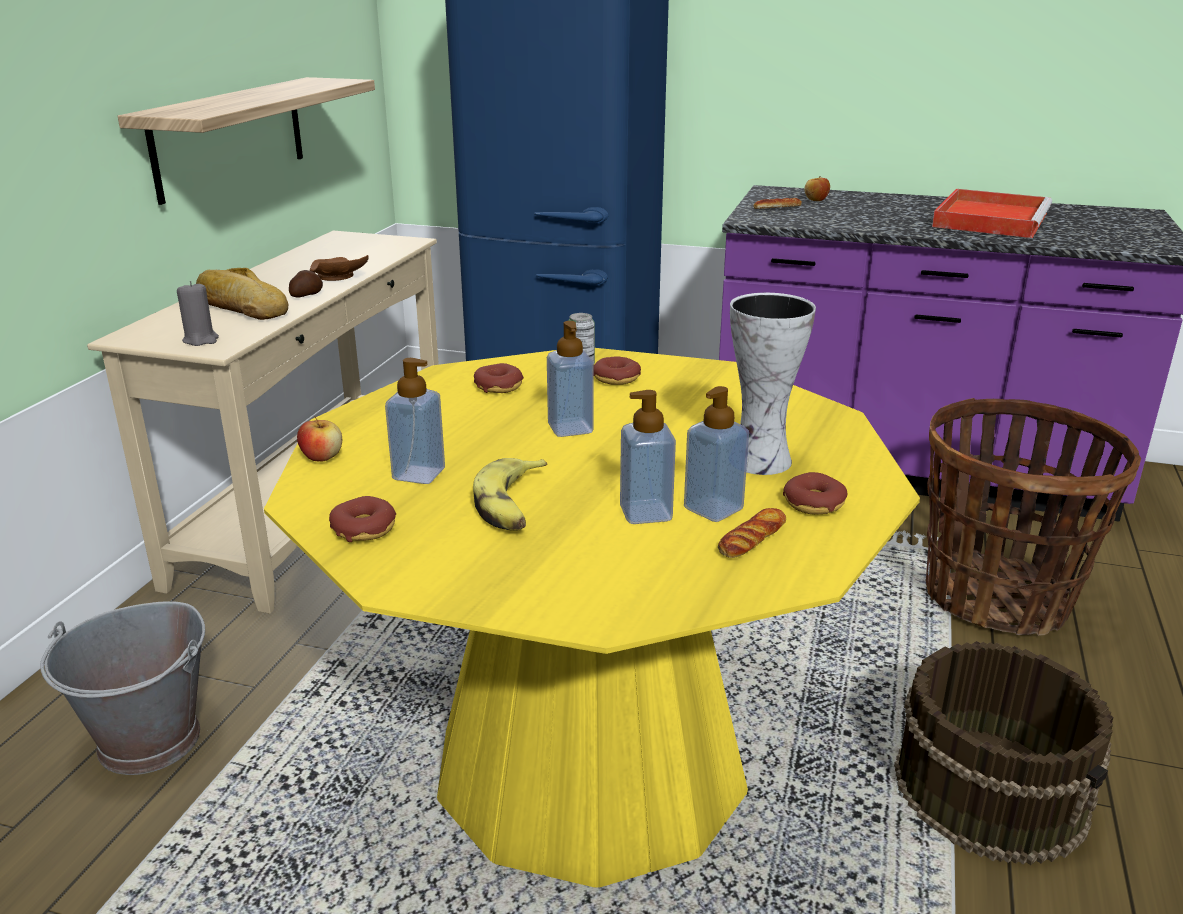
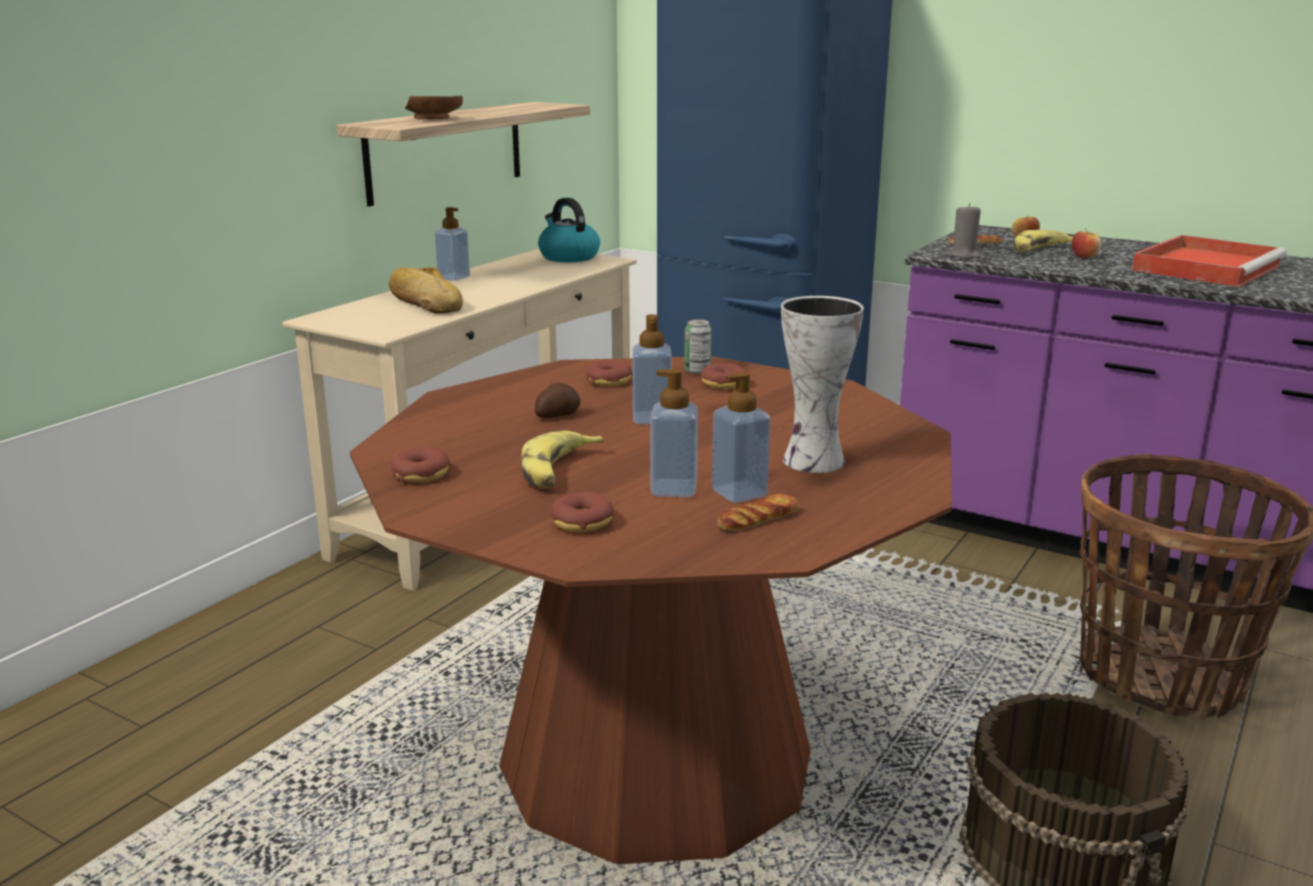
camera: 15 degrees right, 5 degrees down
grey bucket [40,601,205,775] -> none
grey candle [177,281,219,346] -> grey candle moved to [950,203,981,259]
yellow dining table [264,348,920,888] -> brown dining table [350,356,952,864]
potato [289,270,323,297] -> potato moved to [535,383,580,418]
apple [297,416,342,461] -> apple moved to [1072,228,1102,258]
brown plate [310,255,369,281] -> brown plate moved to [405,96,463,120]
soap dispenser [385,358,445,484] -> soap dispenser moved to [435,207,470,281]
donut [783,472,847,515] -> donut moved to [551,491,614,532]
none -> kettle [538,198,600,262]
none -> banana [1014,230,1073,252]

